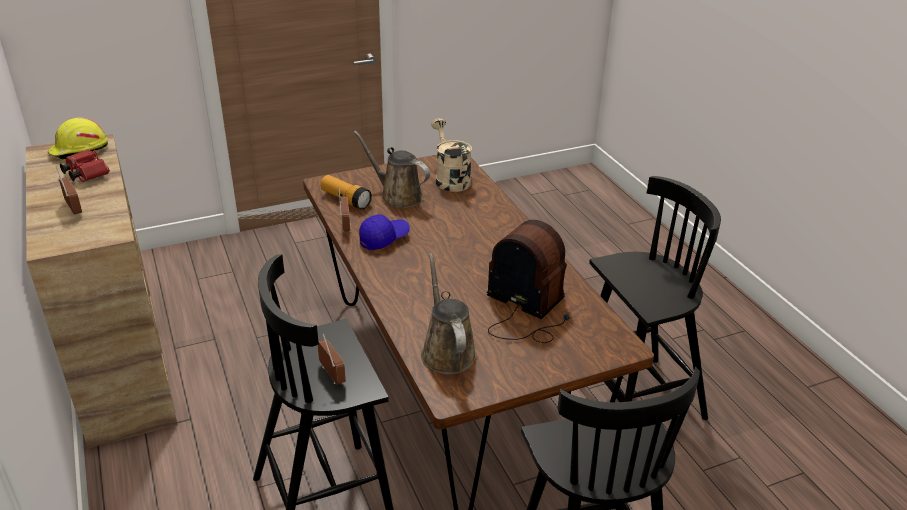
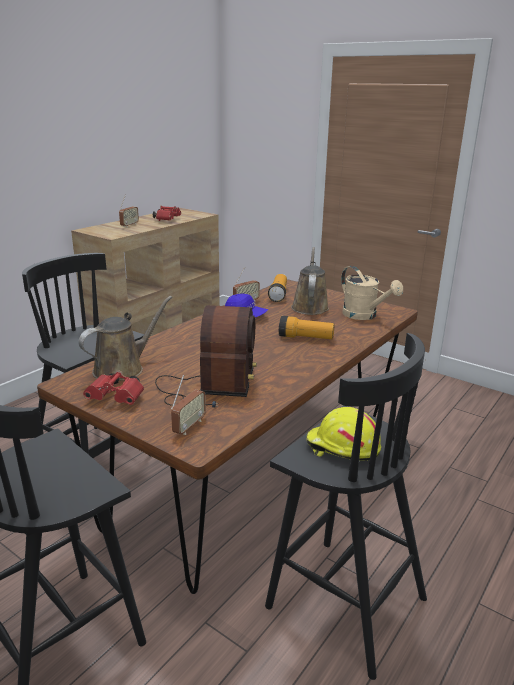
camera: 60 degrees right, 10 degrees down
yellow hard hat [48,117,108,161] -> yellow hard hat moved to [307,407,381,461]
radio [317,333,346,385] -> radio moved to [171,375,206,435]
beige watering can [431,118,472,192] -> beige watering can turned 105 degrees clockwise [341,266,403,320]
none -> red binoculars [83,370,144,405]
none -> flashlight [279,316,335,339]

